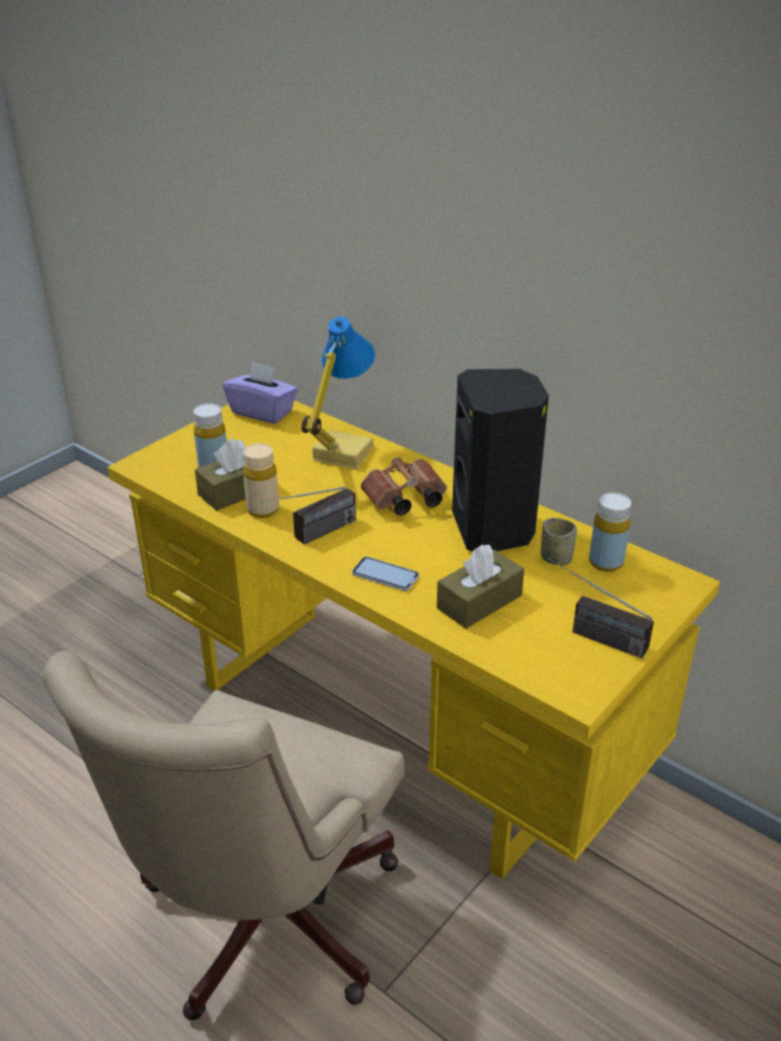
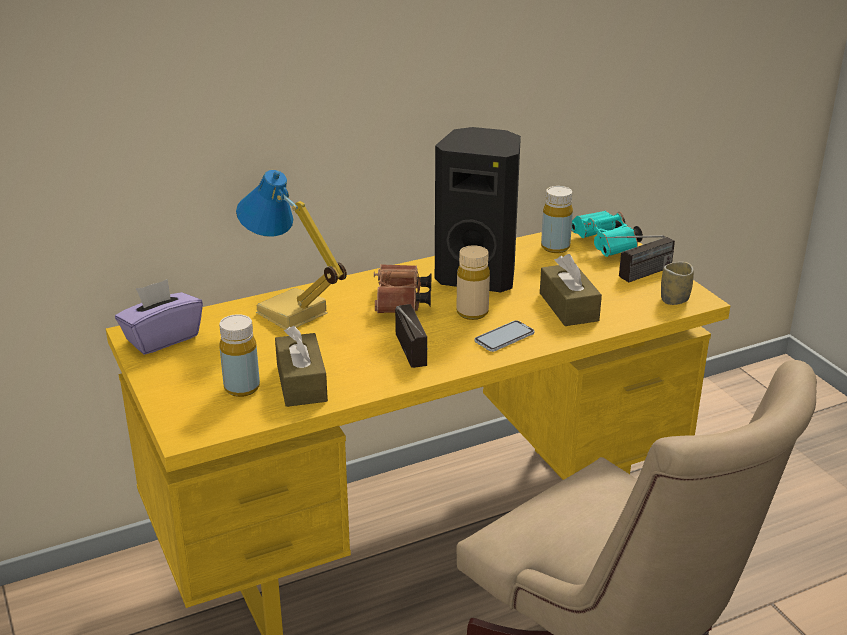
camera: 65 degrees left, 5 degrees down
beige bottle [243,443,279,518] -> beige bottle moved to [456,245,490,320]
cup [541,518,577,565] -> cup moved to [661,262,694,305]
none -> turquoise binoculars [571,211,643,257]

